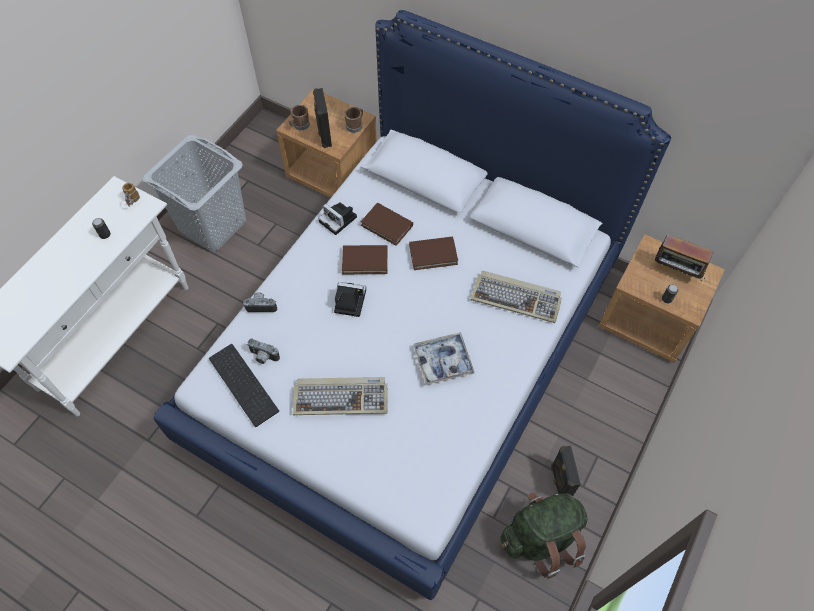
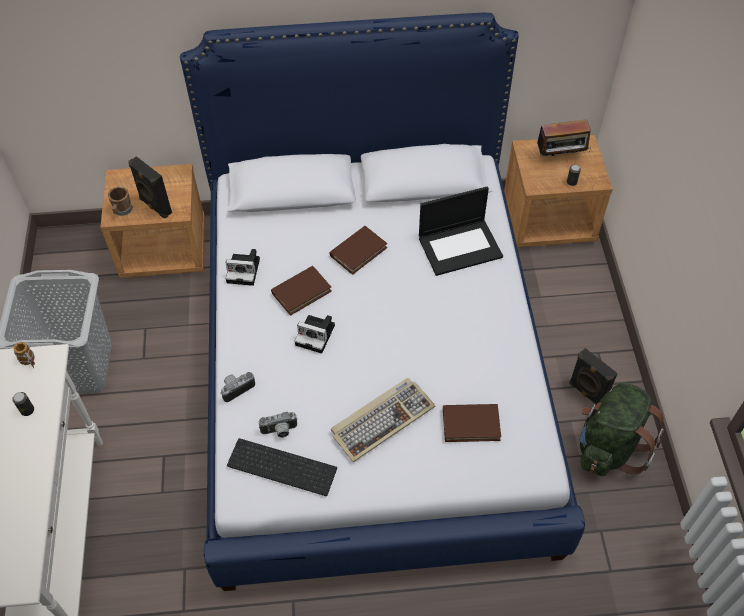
camera: 35 degrees left, 5 degrees down
camera [334,282,366,317] -> camera turned 135 degrees counterclockwise [295,315,335,353]
brown mug [344,107,363,133] -> none
brown book [361,203,413,246] -> brown book moved to [443,404,501,442]
tray [413,332,475,385] -> none
keyboard [471,270,562,323] -> laptop [419,186,503,276]

